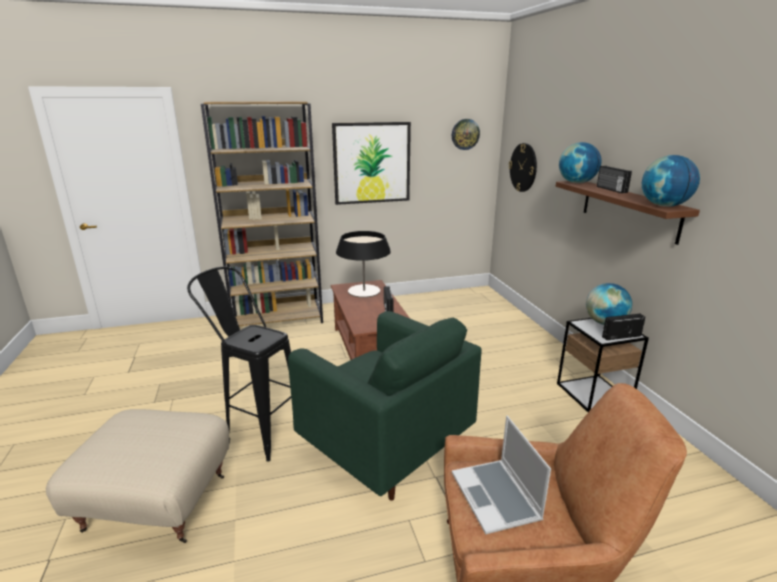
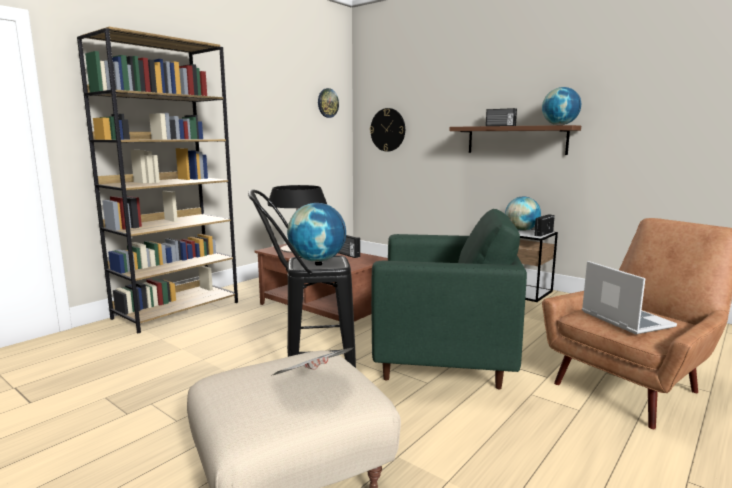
camera: 35 degrees left, 10 degrees down
picture [332,122,411,205] -> none
laptop [452,416,551,534] -> laptop turned 150 degrees counterclockwise [582,261,677,334]
globe [559,142,602,183] -> globe moved to [287,203,346,262]
none -> newspaper [271,348,353,376]

